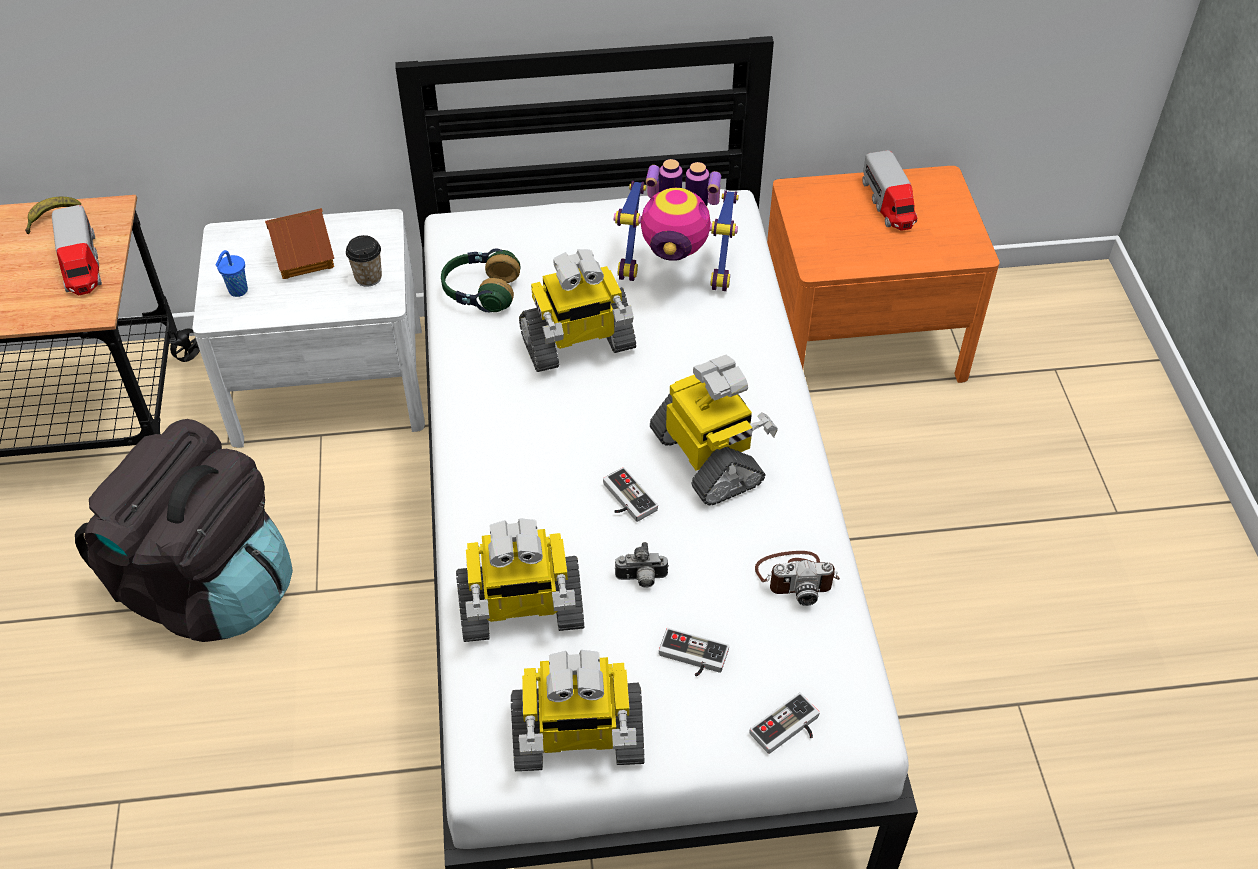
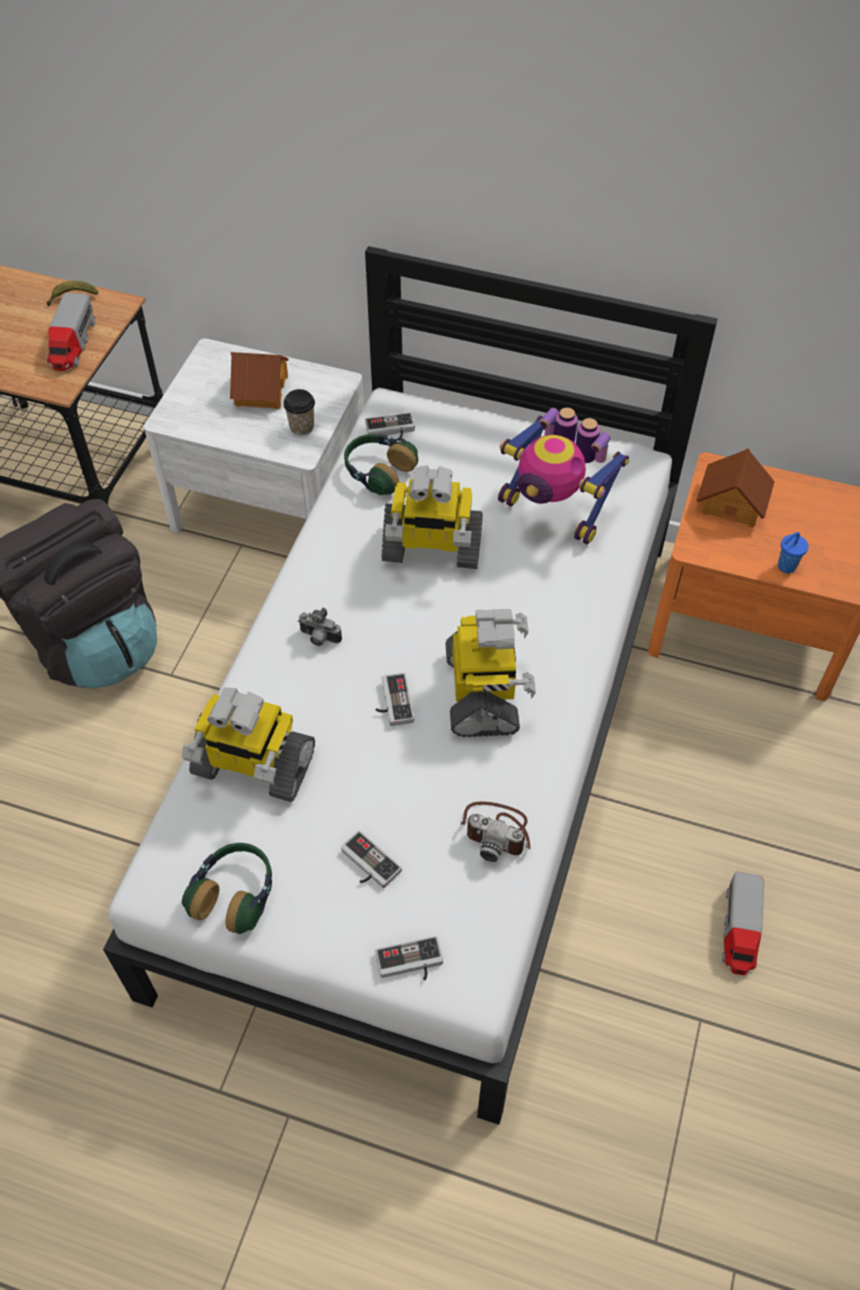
camera: 25 degrees right, 5 degrees up
blue cup [215,250,248,297] -> blue cup moved to [778,532,809,573]
toy robot [511,650,645,771] -> headphones [182,843,272,934]
camera [615,542,669,587] -> camera moved to [298,608,342,646]
toy truck [862,150,918,231] -> toy truck moved to [722,872,764,975]
none -> game controller [365,412,415,438]
none -> toy house [696,448,775,528]

